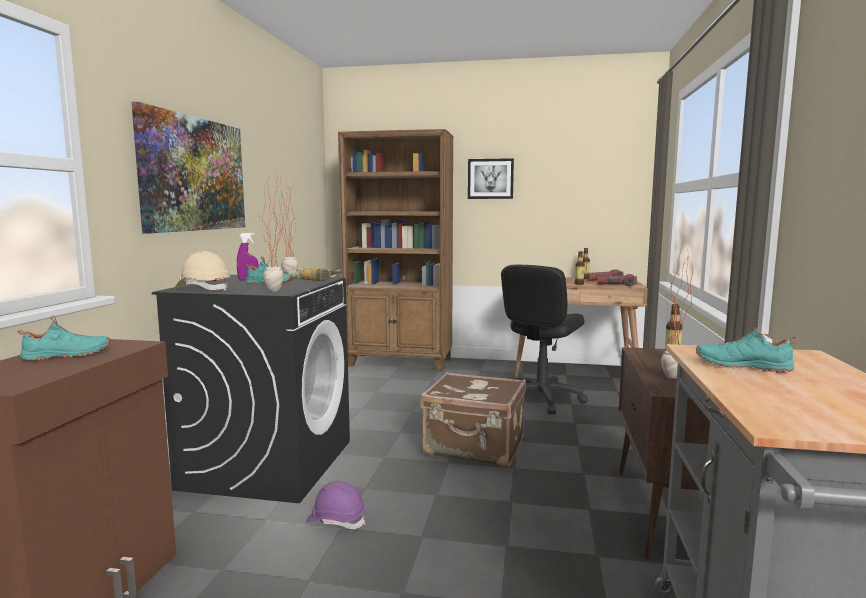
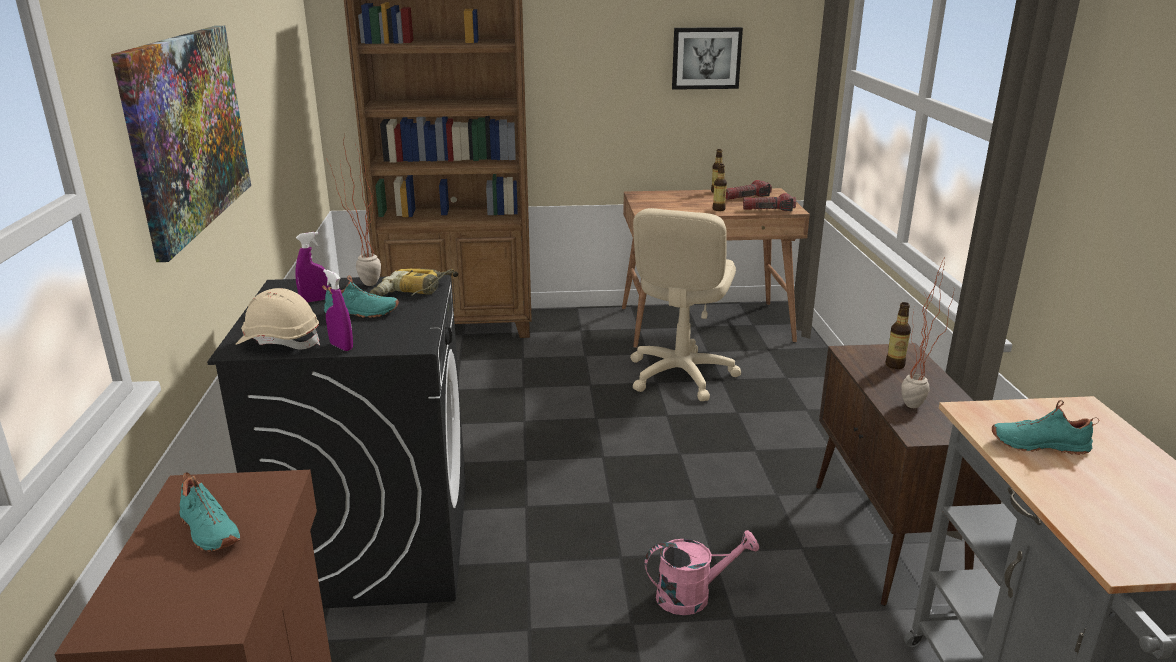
camera: 15 degrees left, 15 degrees up
turquoise shoe [18,316,110,361] -> turquoise shoe turned 90 degrees clockwise [180,472,240,552]
potted plant [259,171,293,292] -> none
purple hard hat [306,481,366,529] -> none
brown suitcase [421,372,526,466] -> none
picture [468,158,514,199] -> picture moved to [672,27,743,90]
black office chair [501,265,588,414] -> beige office chair [630,208,741,401]
none -> purple spray bottle [323,269,353,351]
none -> pink watering can [645,530,759,615]

